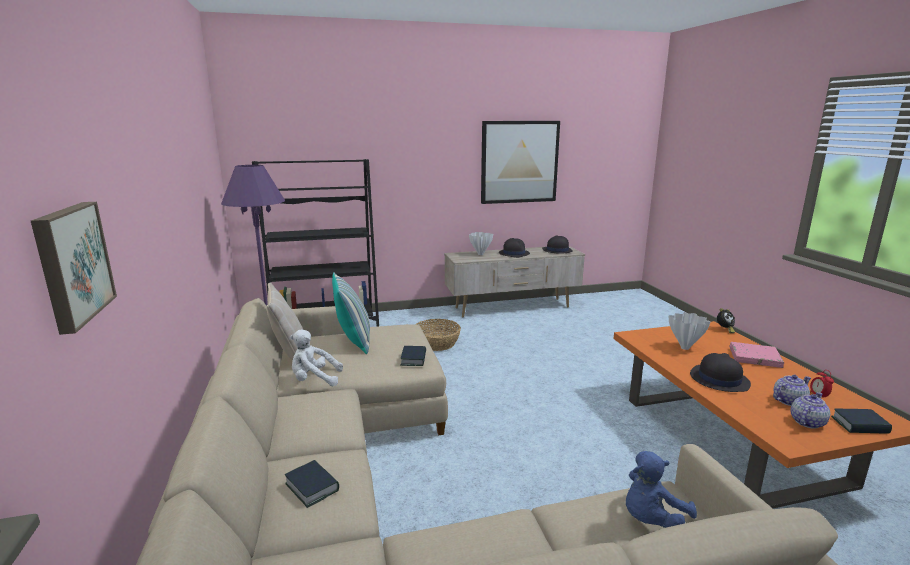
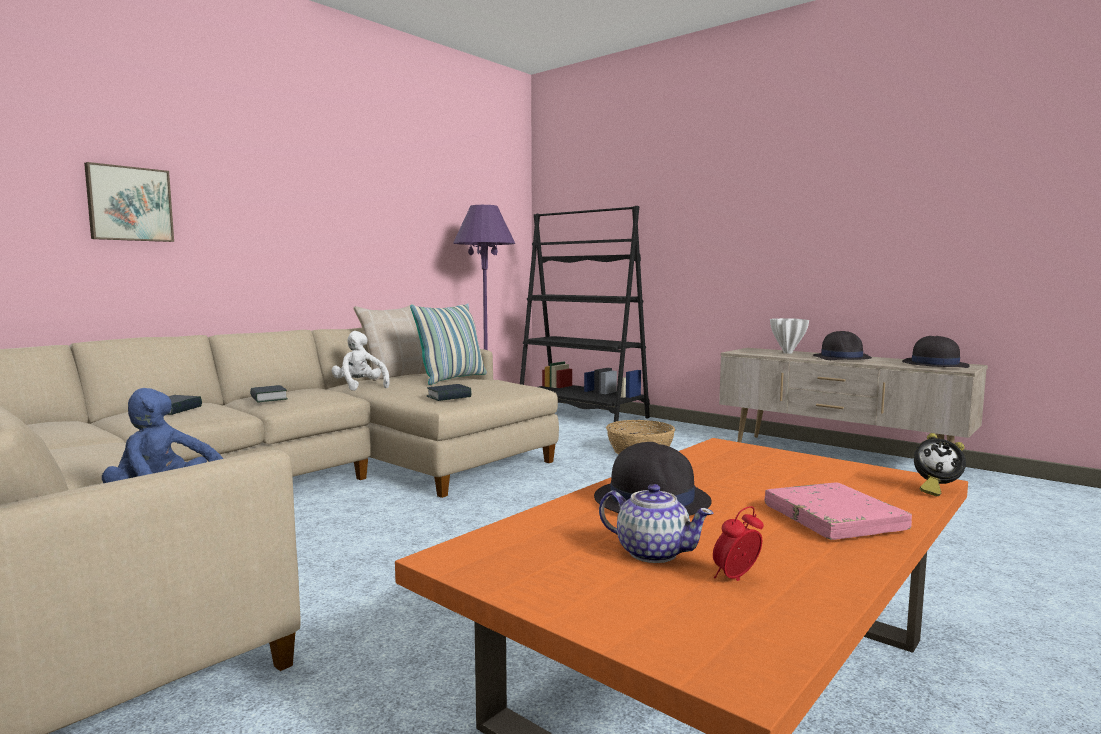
camera: 55 degrees right, 10 degrees down
picture [481,121,560,204] -> none
white vase [669,312,711,350] -> none
teapot [790,392,830,429] -> none
book [831,408,892,434] -> book moved to [250,385,288,403]

